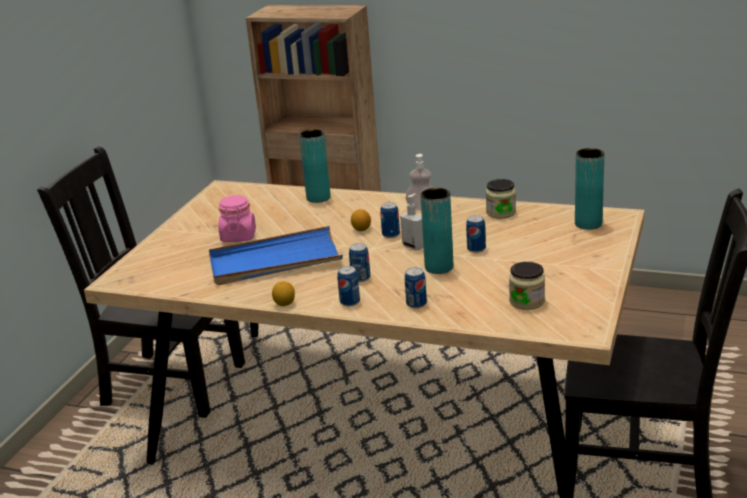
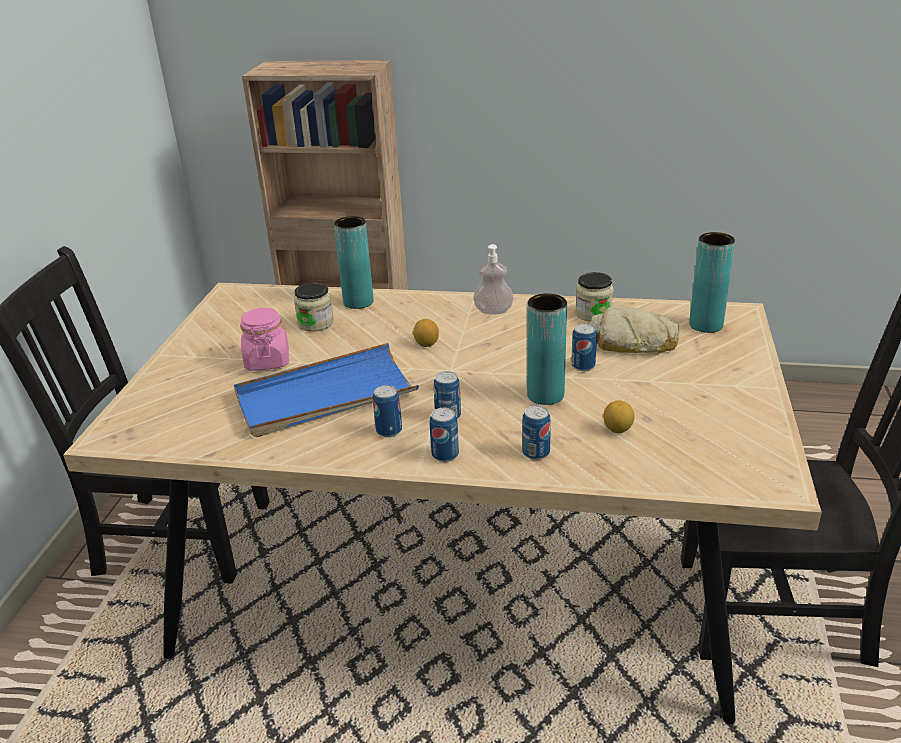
camera: 10 degrees left, 5 degrees up
lemon [272,281,295,306] -> lemon moved to [604,400,635,433]
can [380,202,400,238] -> can moved to [373,385,402,437]
soap dispenser [400,193,424,250] -> none
jar [509,262,545,310] -> jar moved to [294,282,334,332]
none -> bread [590,307,680,353]

